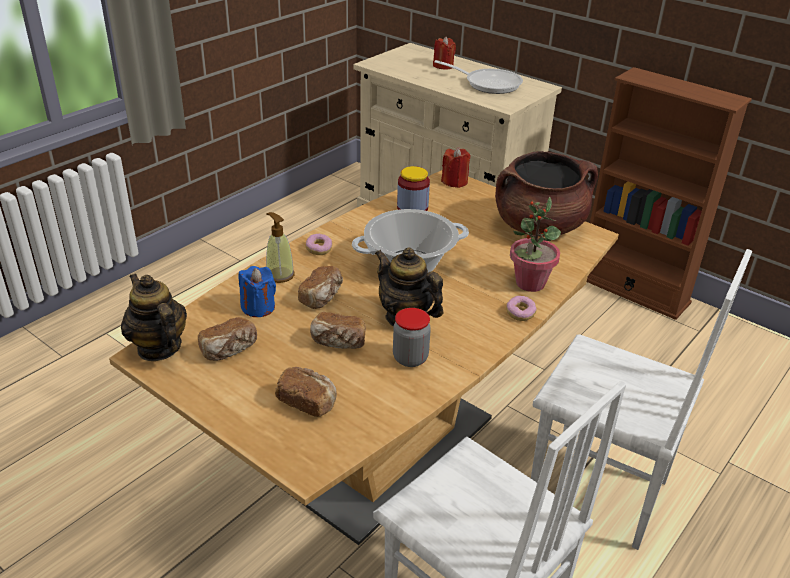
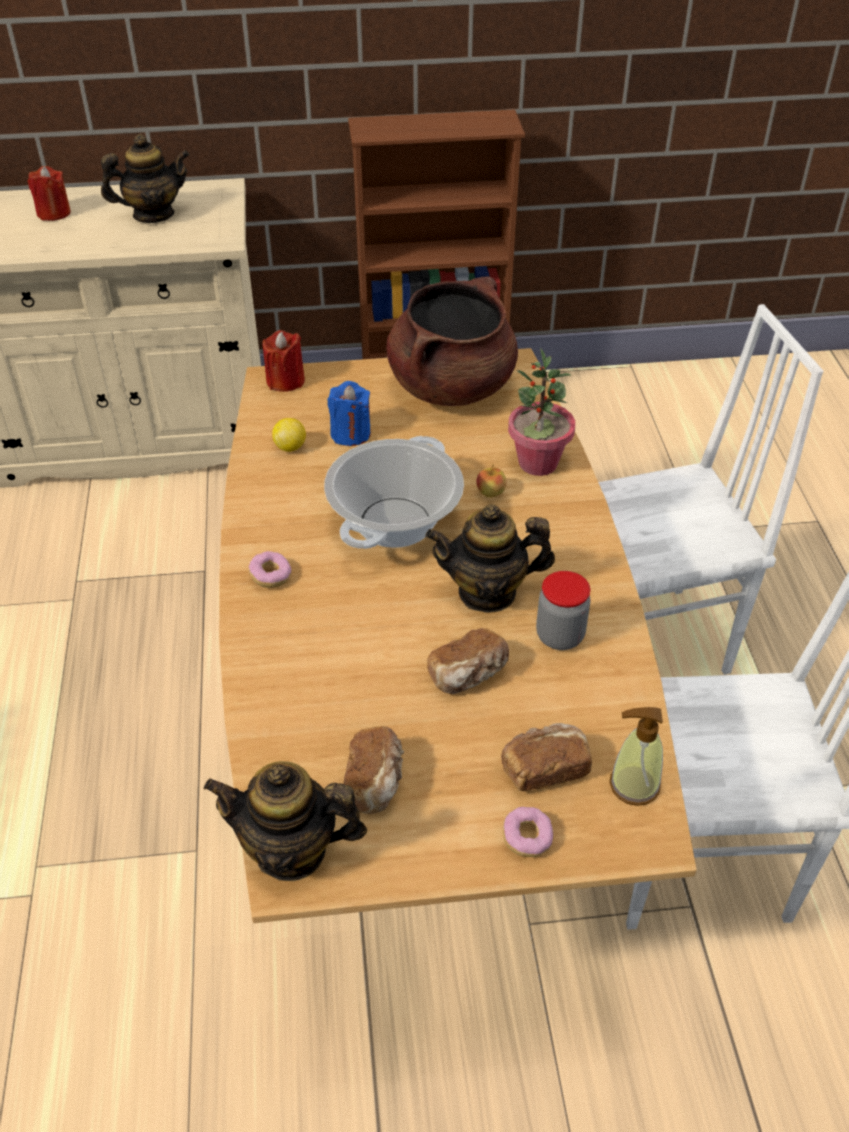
camera: 45 degrees left, 10 degrees up
blue candle [239,266,276,317] -> blue candle moved to [327,381,371,446]
soap dispenser [266,212,295,283] -> soap dispenser moved to [609,707,663,806]
bread [298,266,343,309] -> none
jar [397,166,430,211] -> lemon [272,418,306,452]
frying pan [434,60,523,94] -> teapot [101,134,190,223]
donut [506,296,537,321] -> donut moved to [503,807,553,857]
none -> apple [476,464,506,497]

